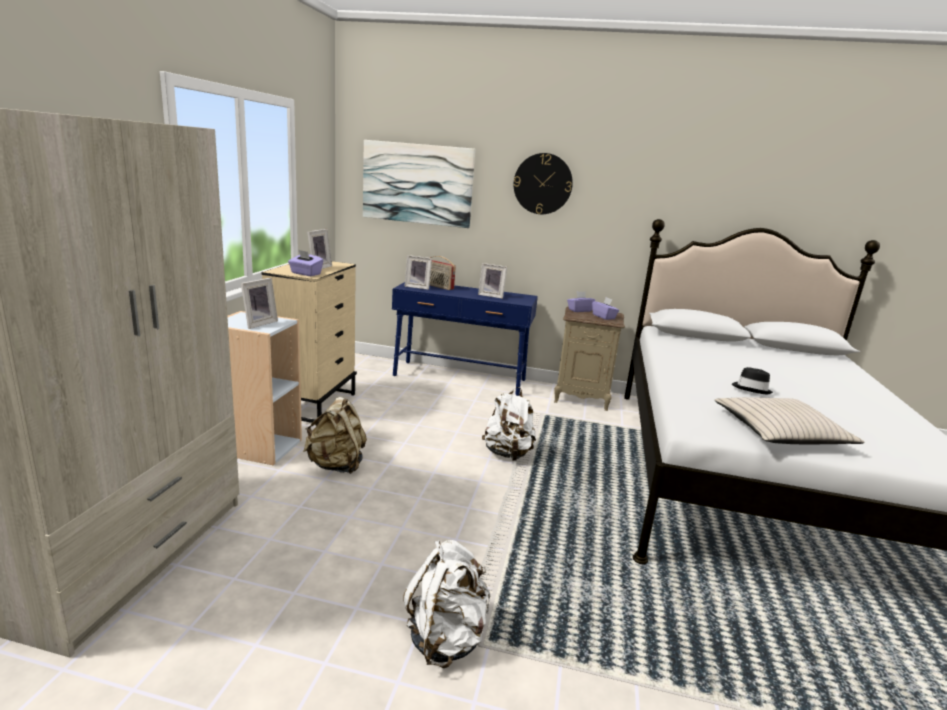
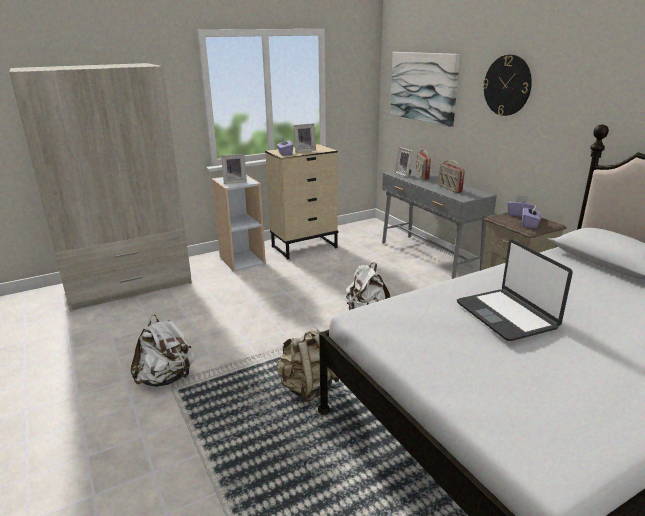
camera: 50 degrees right, 5 degrees up
beige backpack [303,397,367,474] -> beige backpack moved to [276,328,339,403]
blue console table [392,282,538,396] -> grey console table [382,168,497,279]
picture frame [478,263,507,299] -> radio [438,160,465,193]
beige pillow [715,397,865,444] -> none
black hat [732,367,773,394] -> laptop [457,239,573,341]

